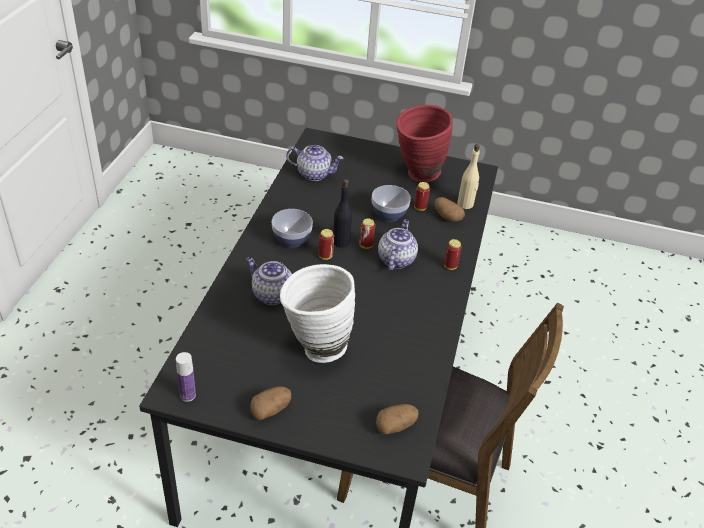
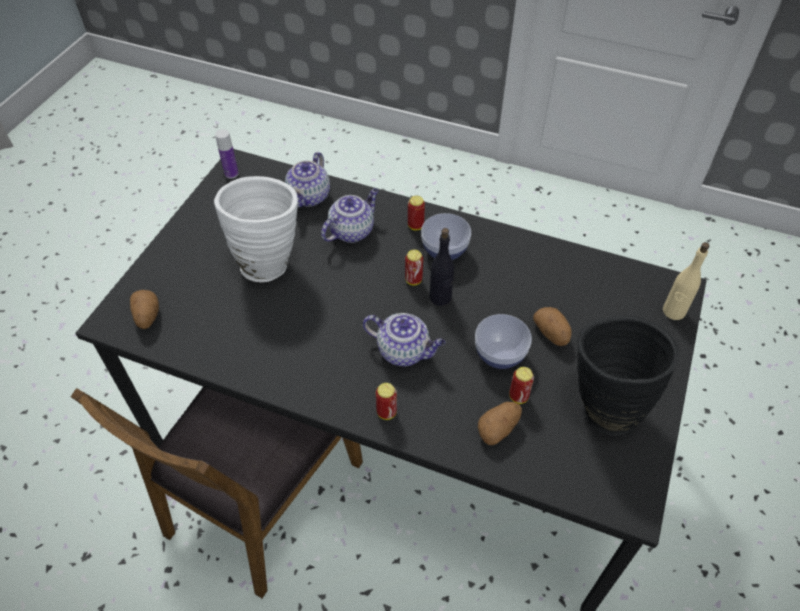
camera: 100 degrees right, 10 degrees up
potato [250,386,291,420] -> potato moved to [533,307,572,346]
teapot [286,145,344,181] -> teapot moved to [285,152,330,208]
can [359,219,375,249] -> can moved to [408,196,425,231]
red vase [396,105,453,182] -> black vase [577,316,679,436]
beige bottle [457,144,480,209] -> beige bottle moved to [663,242,710,320]

